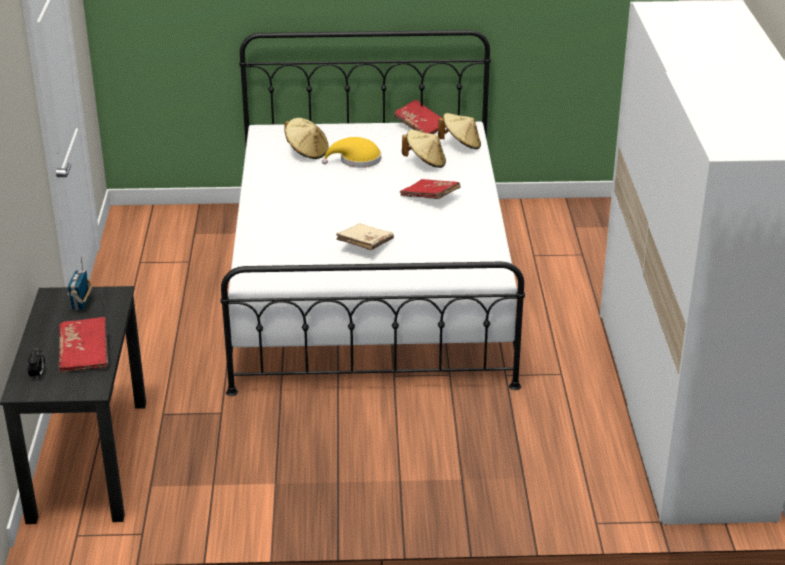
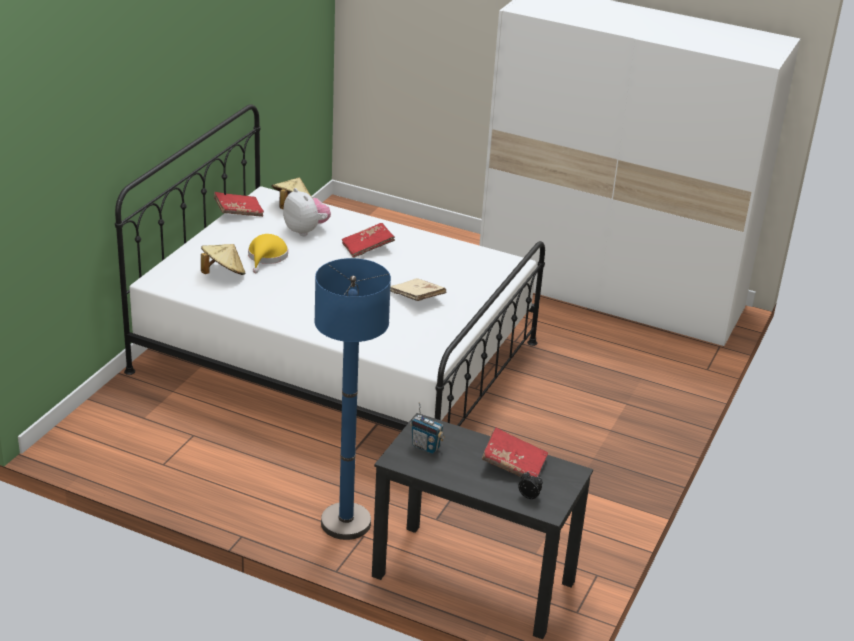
camera: 65 degrees left, 0 degrees up
beige hat [402,130,446,168] -> plush toy [283,188,331,236]
none -> blue floor lamp [314,258,391,540]

